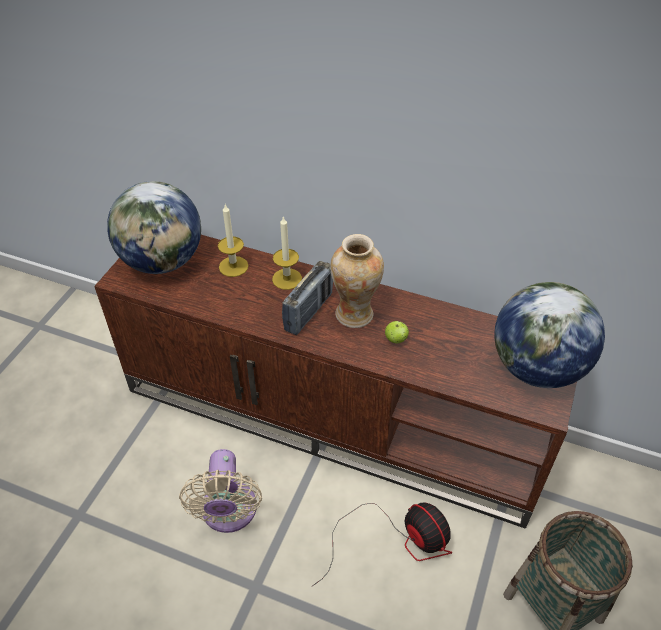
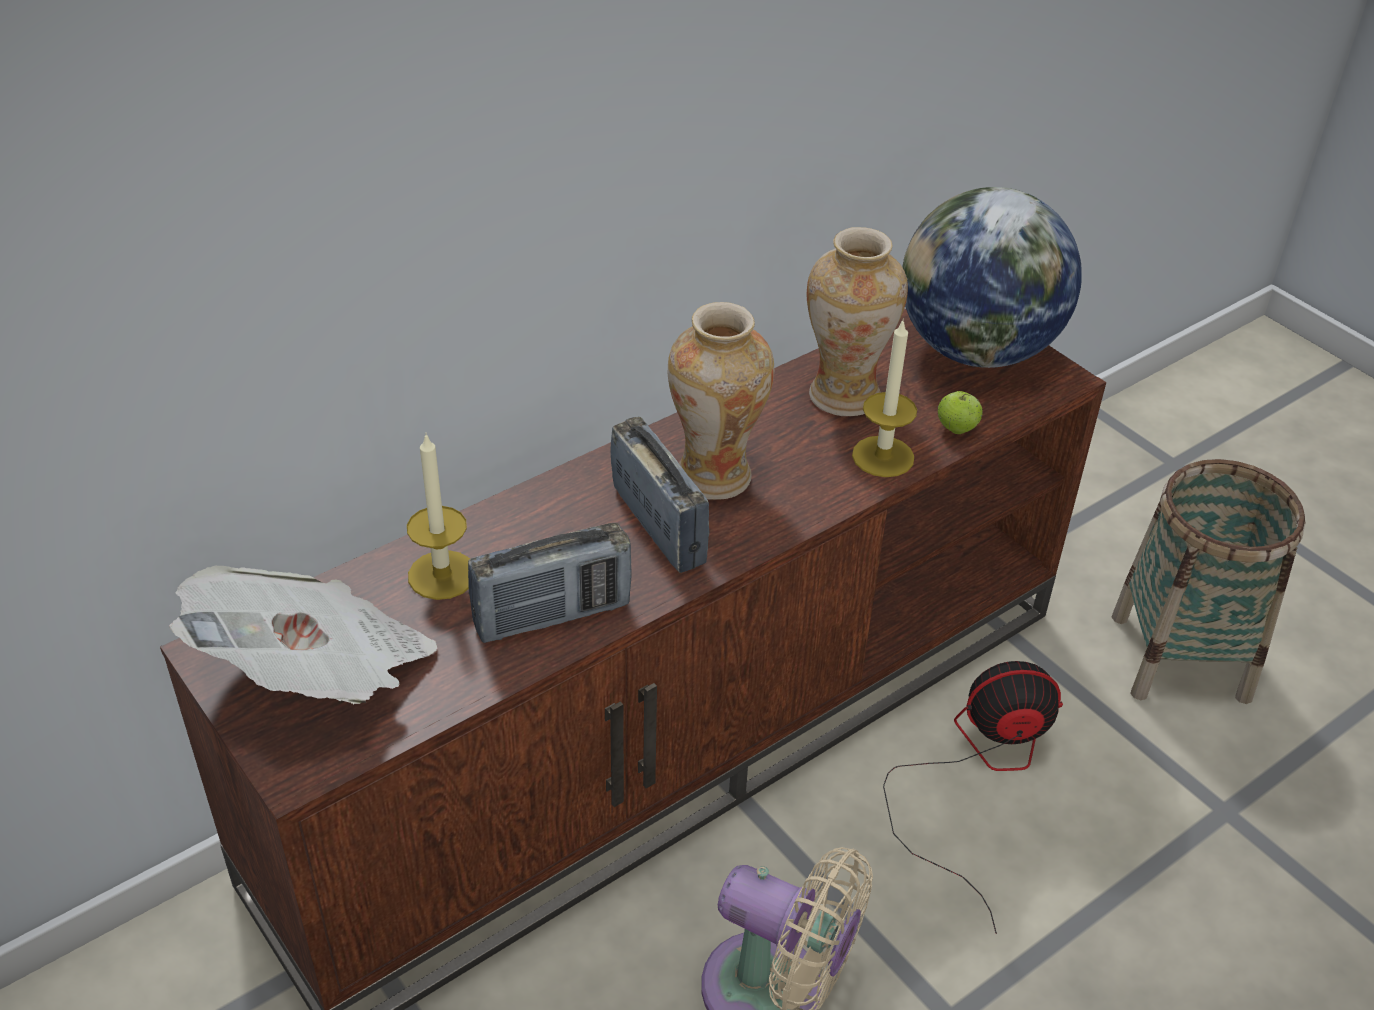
camera: 60 degrees left, 5 degrees down
globe [107,181,201,274] -> newspaper [169,566,438,704]
candle [272,216,302,290] -> candle moved to [852,318,917,477]
apple [385,321,409,343] -> apple moved to [938,391,983,434]
none -> radio [468,523,632,643]
none -> vase [806,227,908,416]

